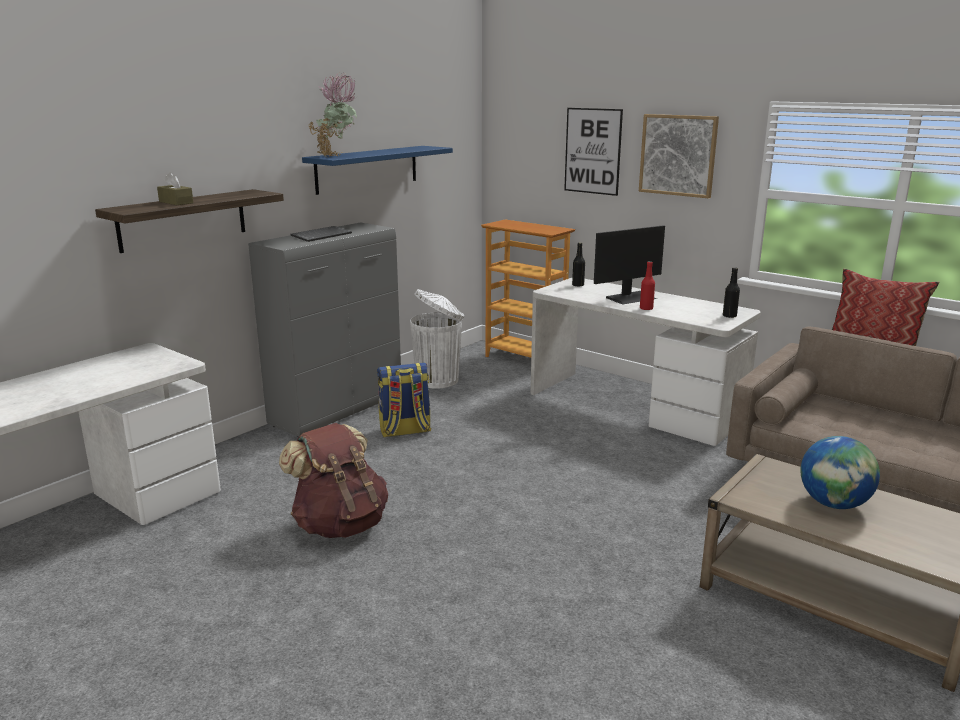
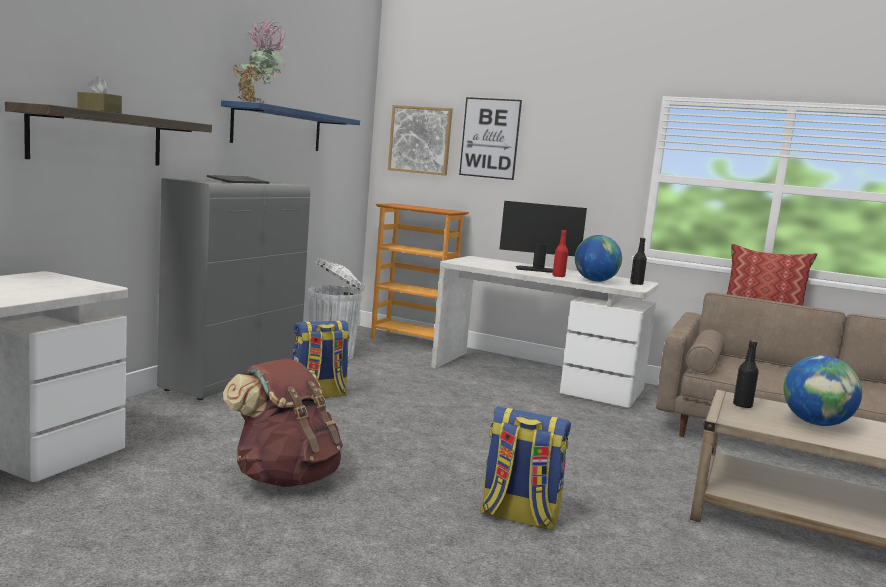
camera: 15 degrees left, 10 degrees down
black bottle [572,242,585,287] -> black bottle moved to [733,340,759,408]
monitor [594,225,665,305] -> monitor turned 135 degrees counterclockwise [500,201,587,273]
picture [639,114,719,198] -> picture moved to [388,105,453,176]
none -> backpack [480,406,571,531]
none -> globe [575,235,622,282]

